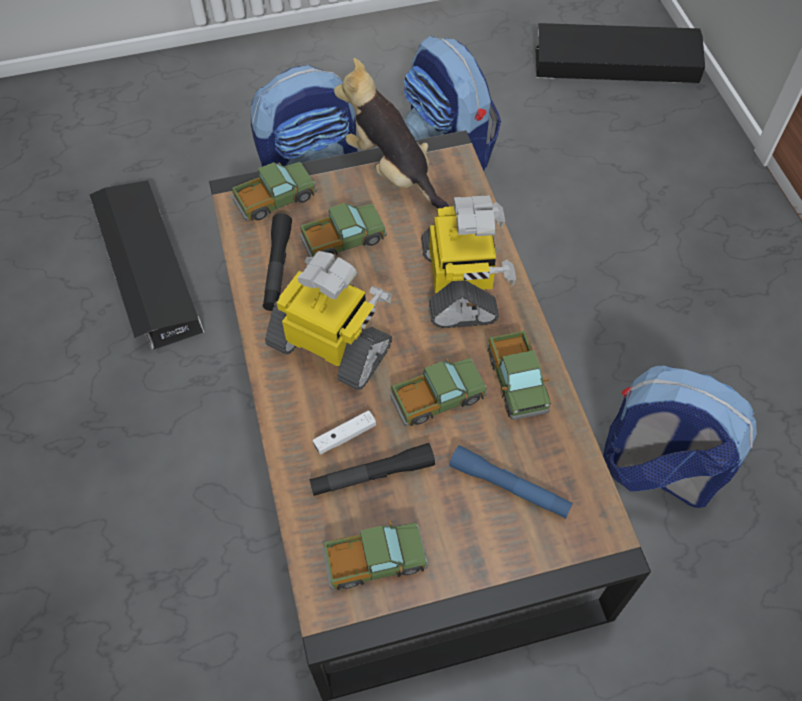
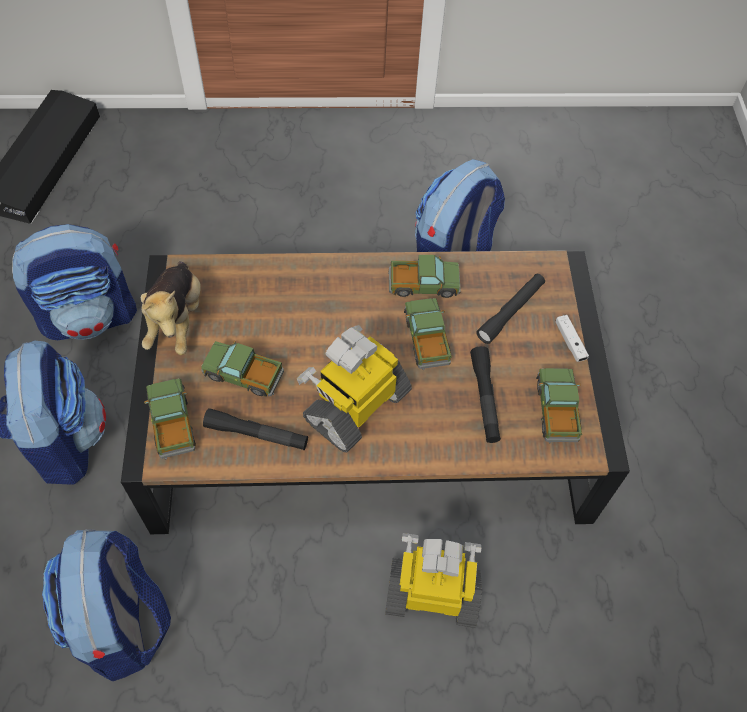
camera: 80 degrees left, 0 degrees up
black storage box [89,180,204,350] -> backpack [42,529,171,681]
toy truck [300,203,387,258] -> toy truck turned 60 degrees counterclockwise [201,341,284,397]
white game controller [313,410,376,455] -> white game controller moved to [555,315,589,362]
plush toy [334,58,449,208] -> plush toy turned 60 degrees counterclockwise [140,262,201,355]
toy robot [421,195,516,328] -> toy robot moved to [385,533,482,628]
blue flashlight [449,445,573,519] -> black flashlight [476,274,545,344]

